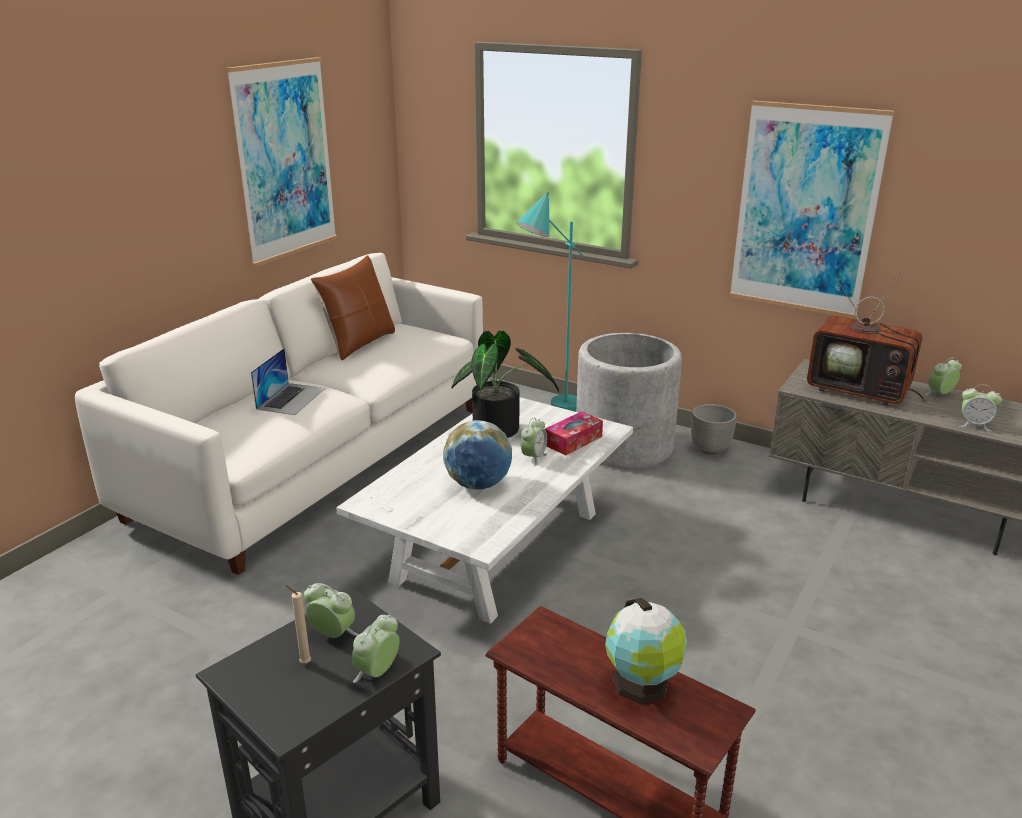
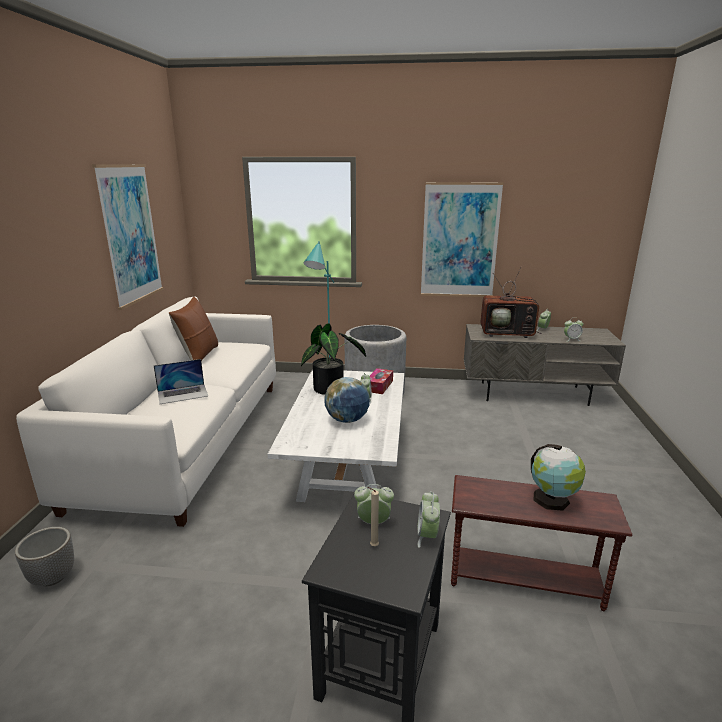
camera: 25 degrees left, 5 degrees down
laptop [251,348,325,415] -> laptop turned 75 degrees clockwise [154,359,208,404]
planter [691,404,737,455] -> planter moved to [15,527,74,586]

